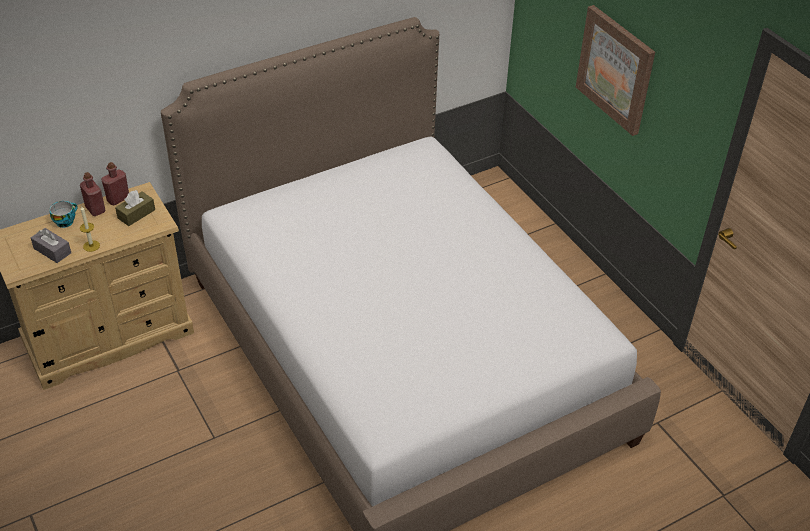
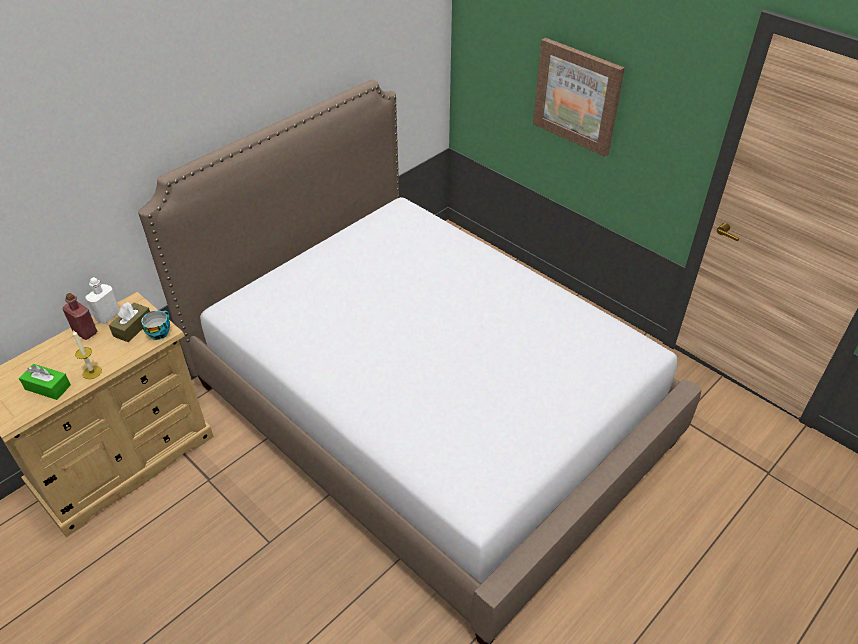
camera: 15 degrees left, 0 degrees up
grey tissue box [31,228,71,263] -> green tissue box [19,364,71,400]
cup [49,201,78,228] -> cup moved to [141,310,170,340]
red bottle [101,162,129,205] -> white bottle [86,277,120,324]

